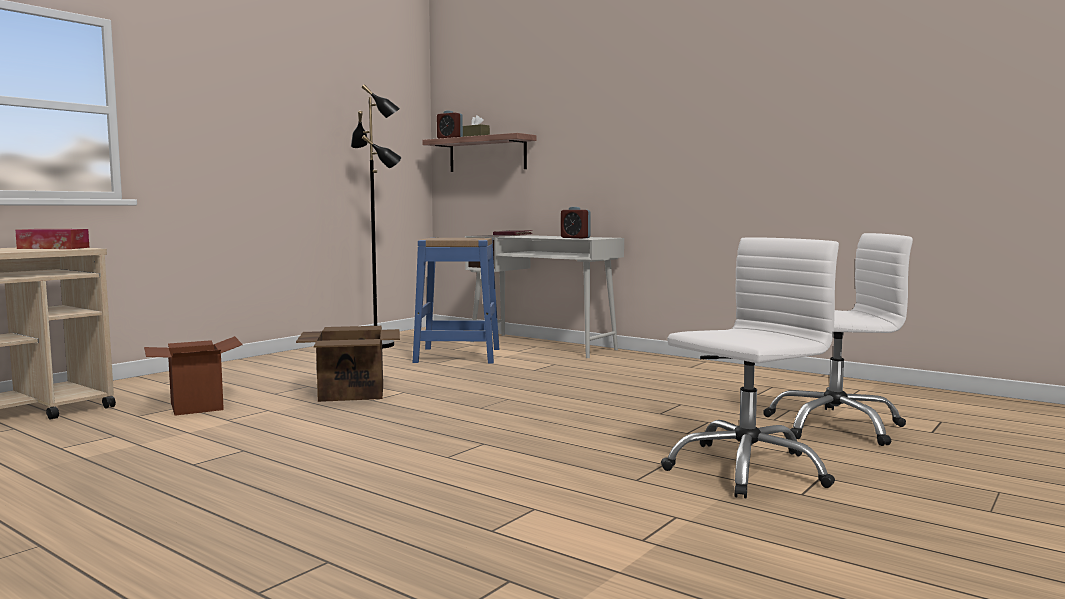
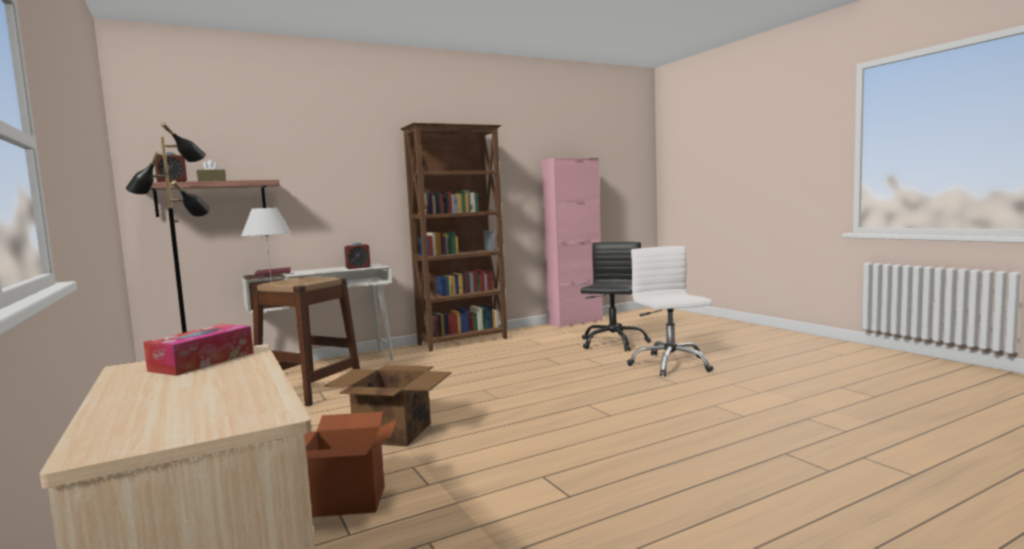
camera: 65 degrees left, 0 degrees up
blue stool [413,238,499,364] -> brown stool [252,277,360,406]
white office chair [763,233,913,446] -> black office chair [581,242,651,351]
none -> white table lamp [241,208,292,283]
none -> brown bookcase [400,123,507,351]
none -> pink cabinet [541,158,603,327]

